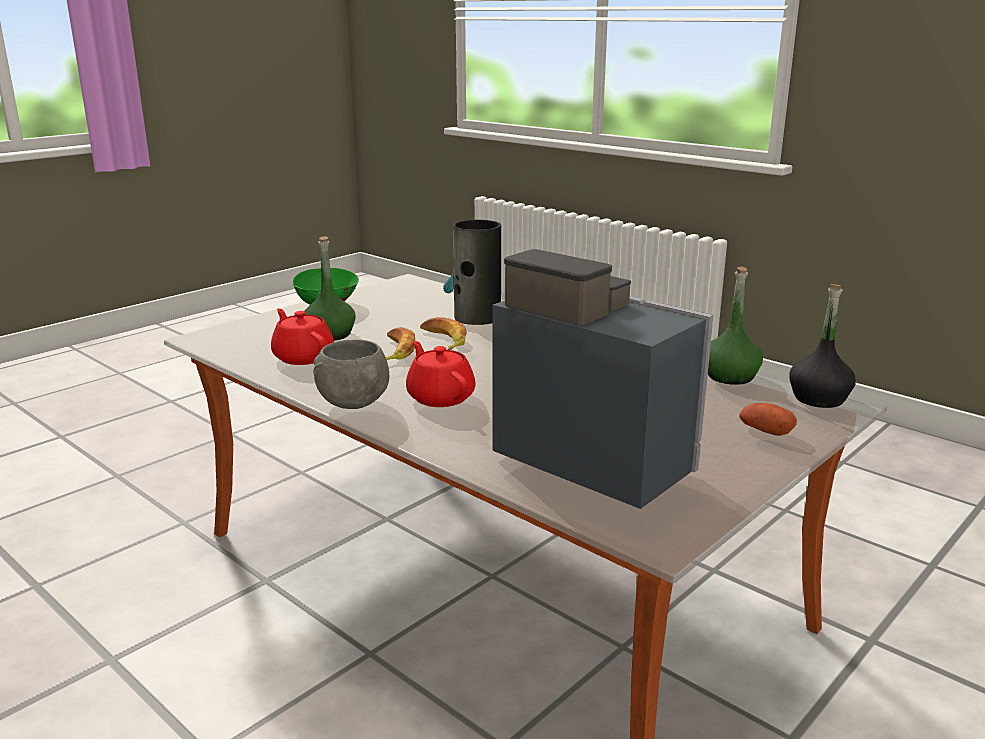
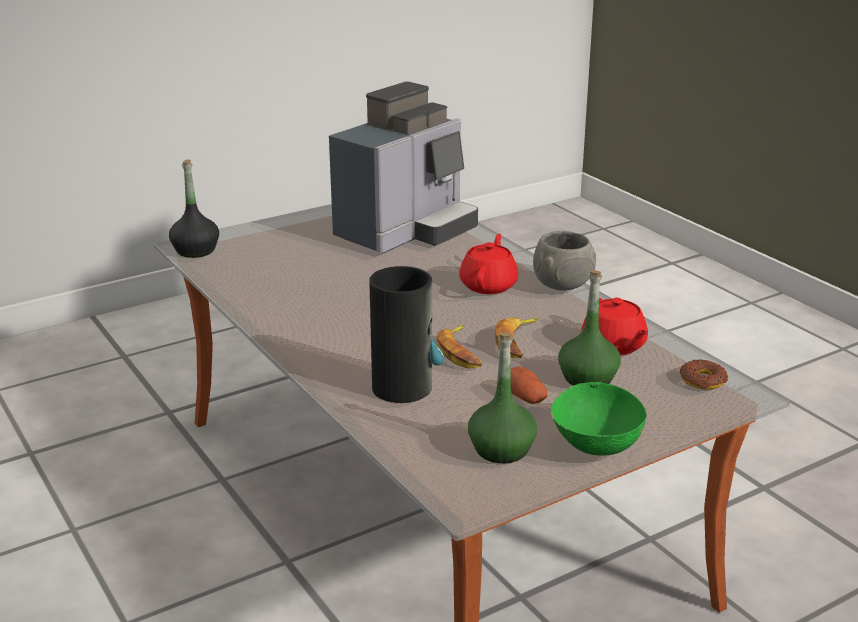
camera: 165 degrees left, 5 degrees up
red teapot [406,341,476,407] -> red teapot turned 150 degrees counterclockwise [459,234,518,294]
coffee machine [493,249,713,509] -> coffee machine turned 105 degrees counterclockwise [329,82,478,253]
green bottle [708,266,763,385] -> green bottle moved to [468,332,537,463]
potato [739,403,797,436] -> potato moved to [511,366,548,404]
none -> donut [680,359,728,389]

